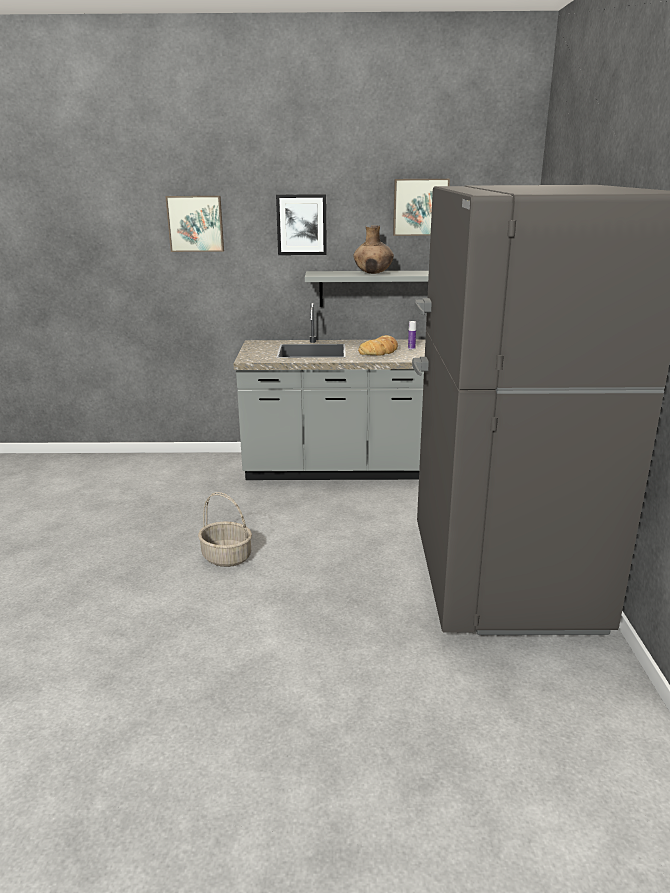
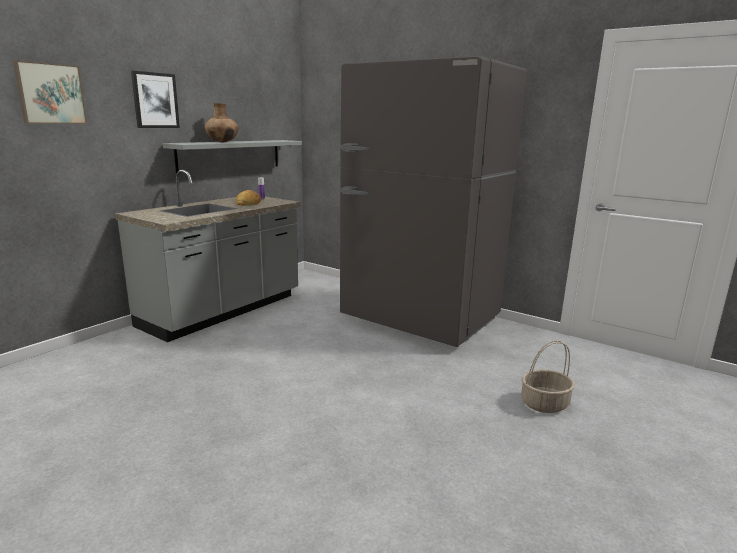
camera: 55 degrees left, 5 degrees down
basket [198,492,252,567] -> basket moved to [521,340,575,413]
picture [393,179,450,236] -> none

